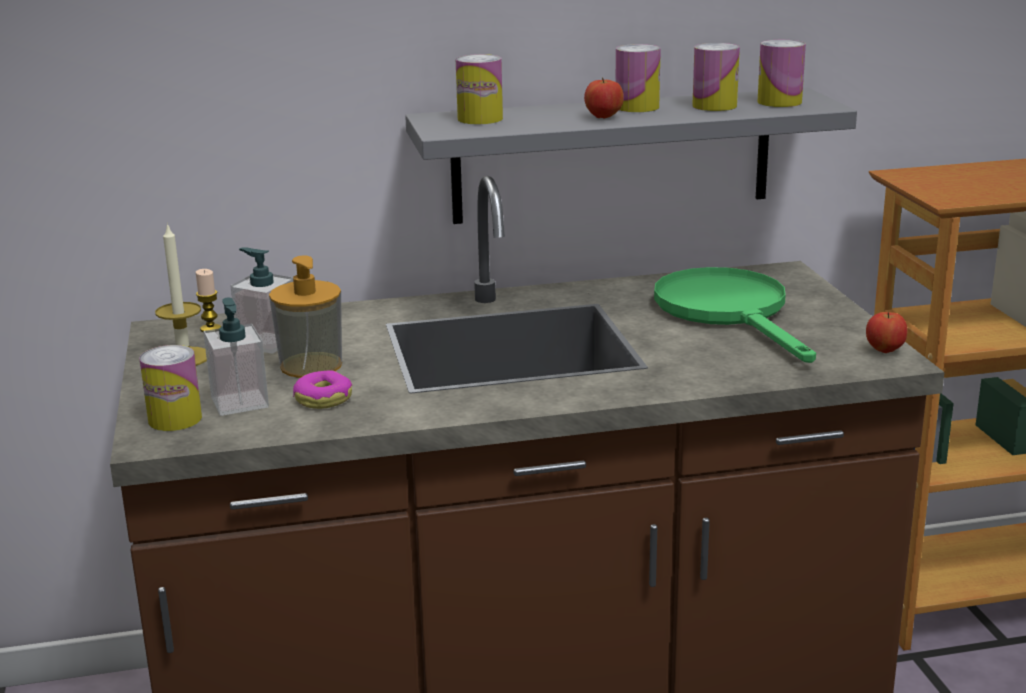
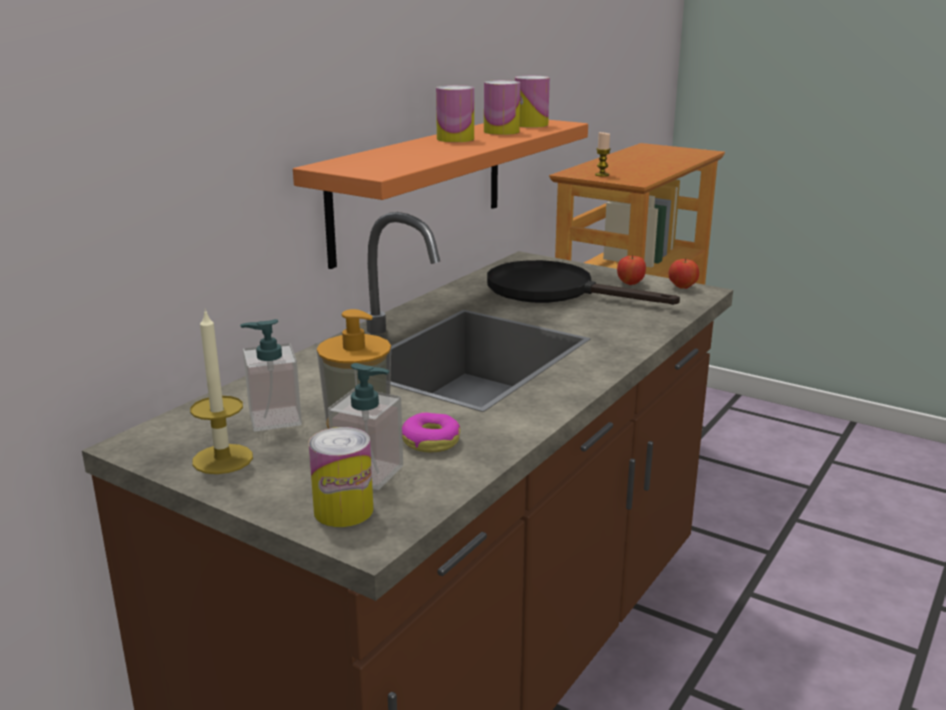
camera: 45 degrees left, 0 degrees up
candle [196,269,221,332] -> candle moved to [595,132,611,177]
grey shelf [405,88,857,224] -> orange shelf [293,120,588,269]
can [456,54,503,124] -> none
apple [584,78,624,119] -> apple moved to [617,255,646,285]
green frying pan [654,267,816,363] -> black frying pan [487,260,680,305]

